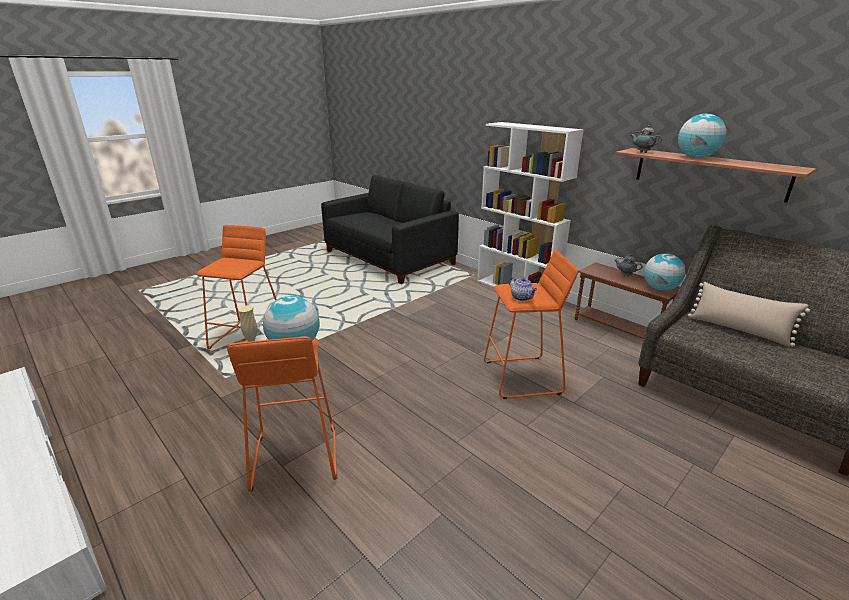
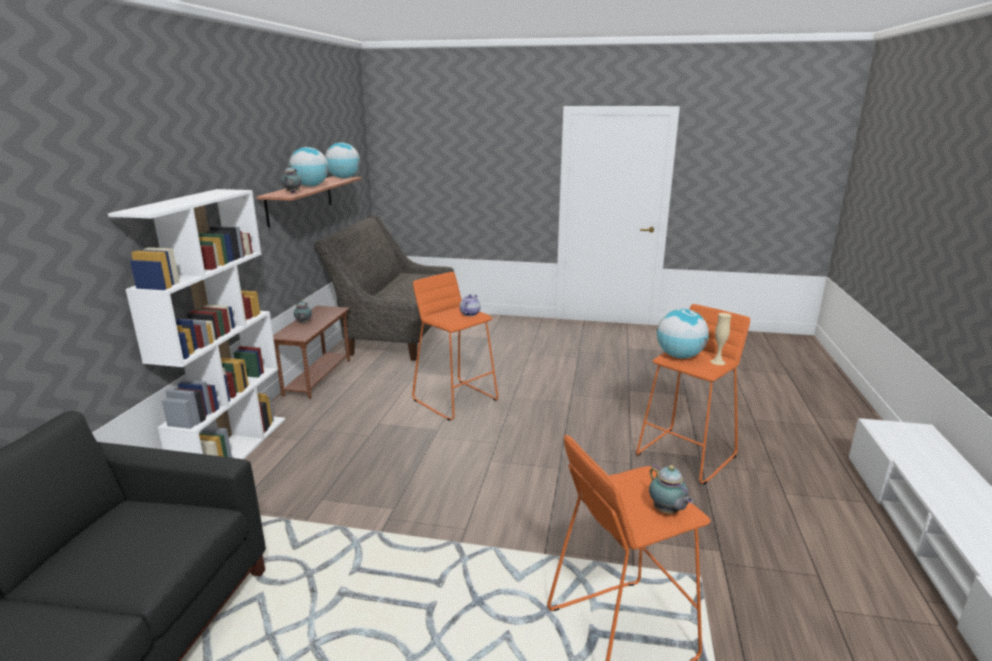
camera: 125 degrees left, 5 degrees down
globe [644,253,686,291] -> globe moved to [325,142,360,178]
beige pillow [688,282,810,347] -> none
none -> teapot [649,464,693,514]

